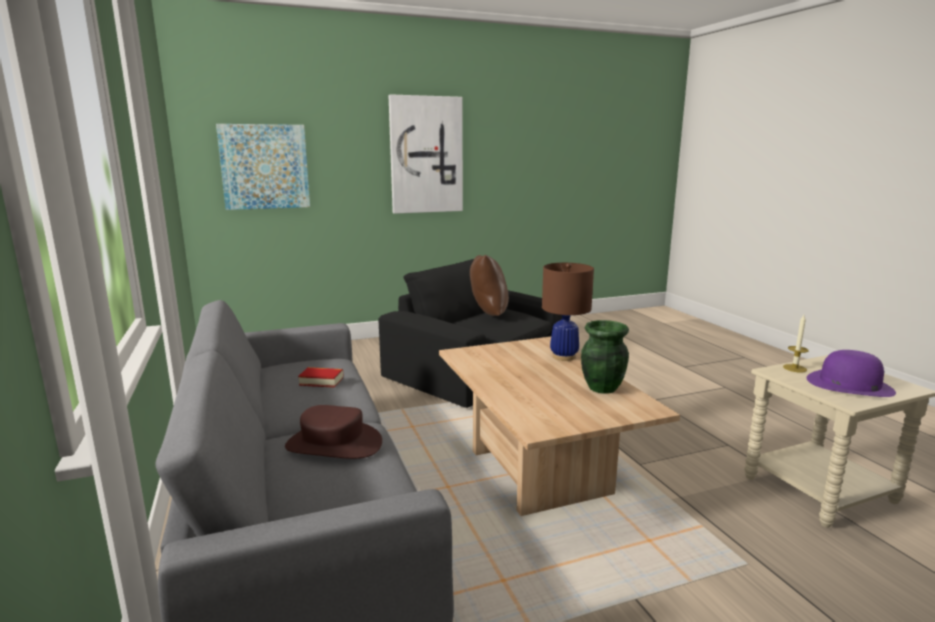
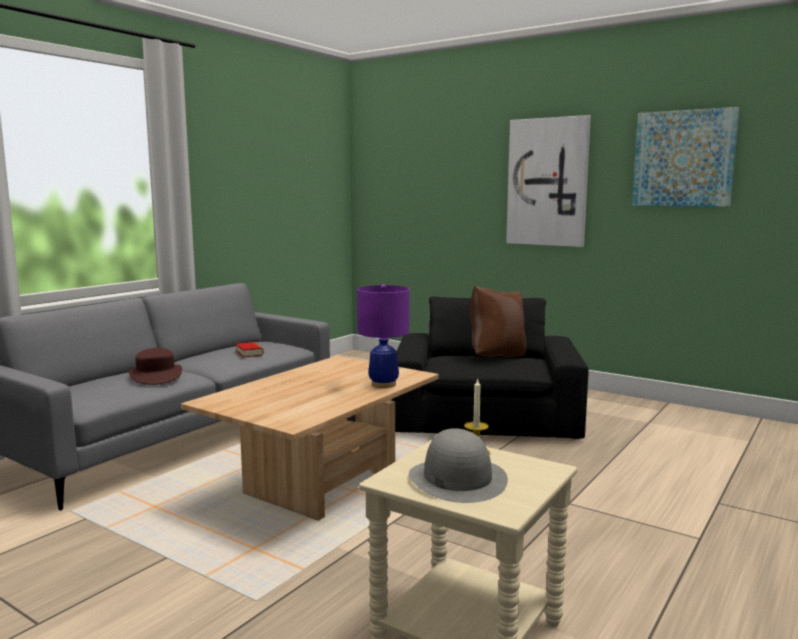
camera: 55 degrees right, 5 degrees down
picture [216,124,310,210] -> picture moved to [632,107,739,207]
brown table lamp [542,263,594,361] -> purple table lamp [357,284,409,388]
green vase [581,320,629,394] -> none
purple hat [807,350,896,397] -> grey hat [409,428,508,503]

